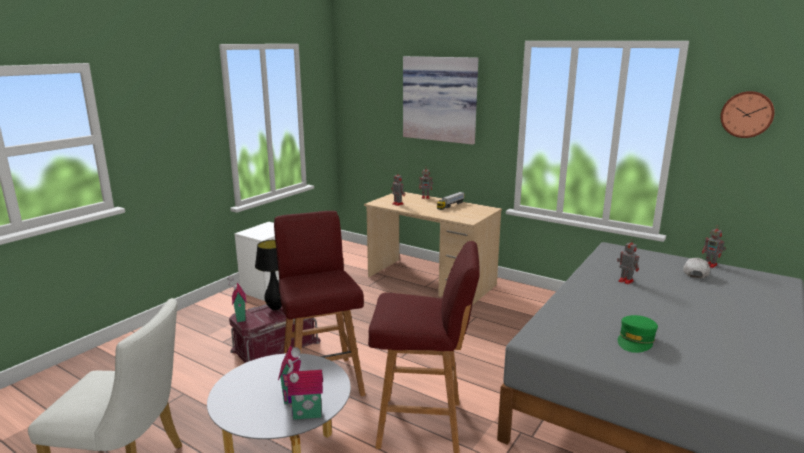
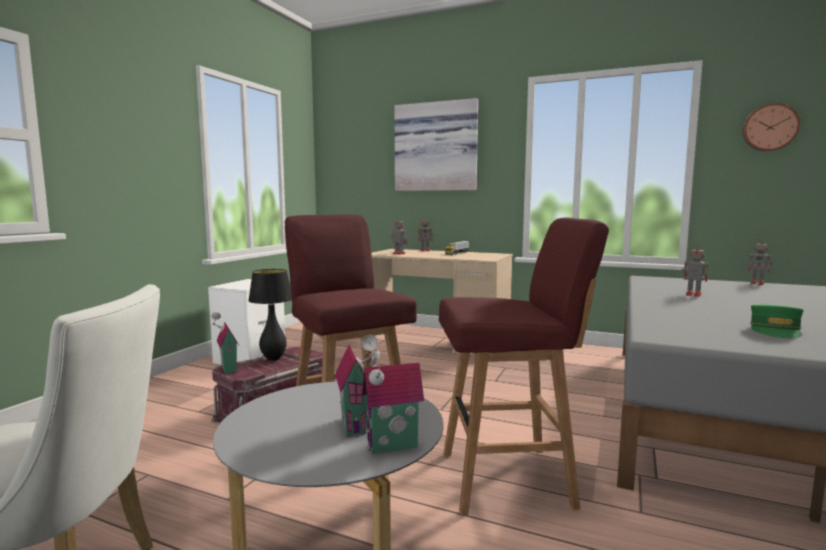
camera: 10 degrees left, 10 degrees down
white cap [683,258,710,278] -> none

